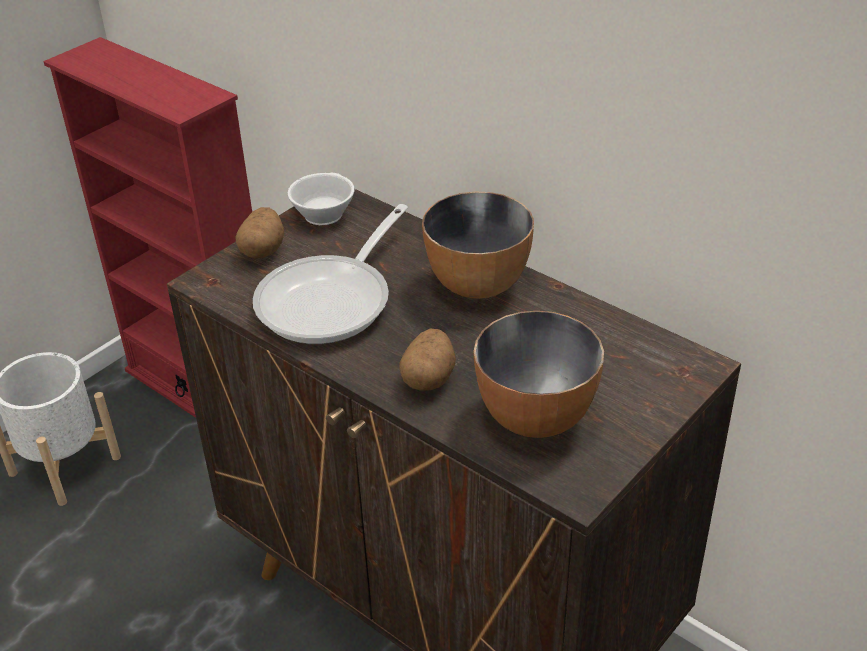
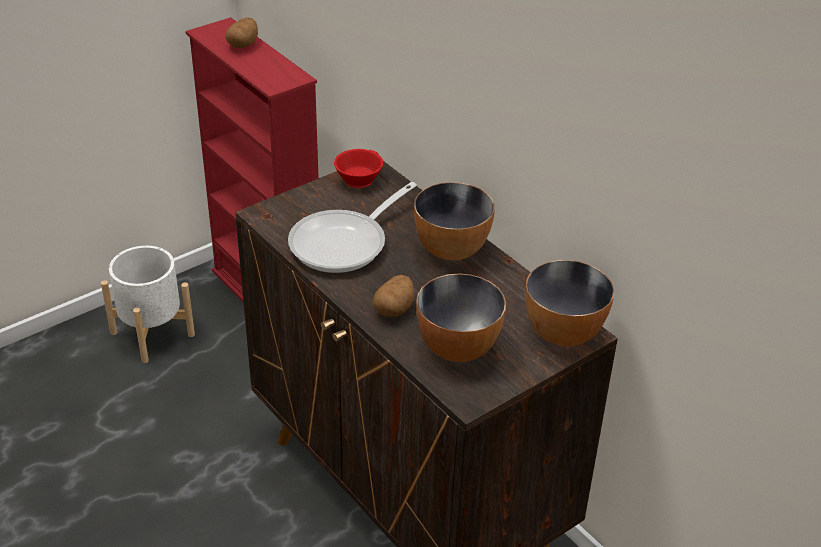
camera: 10 degrees right, 0 degrees up
potato [236,207,285,259] -> potato moved to [225,17,258,48]
white cup [288,173,355,225] -> red cup [334,149,383,188]
none -> bowl [525,260,614,346]

